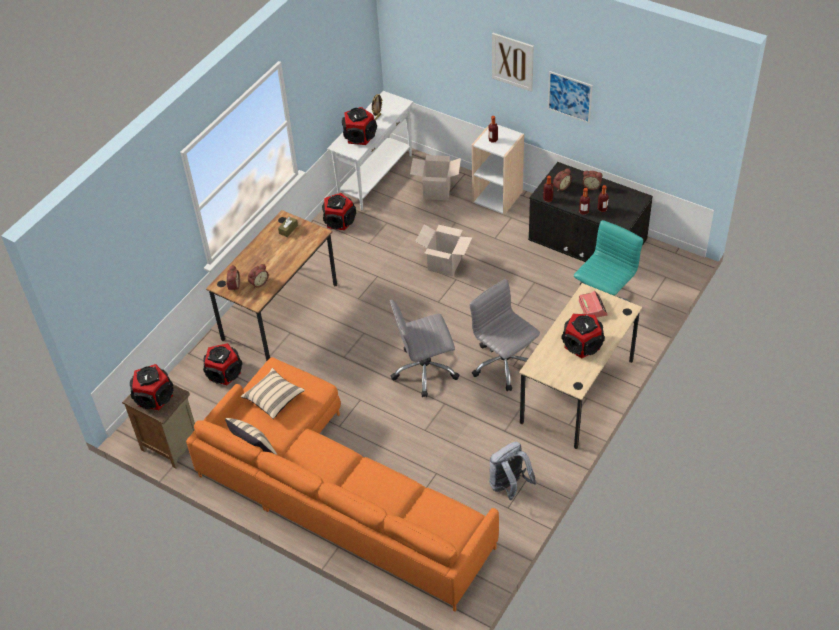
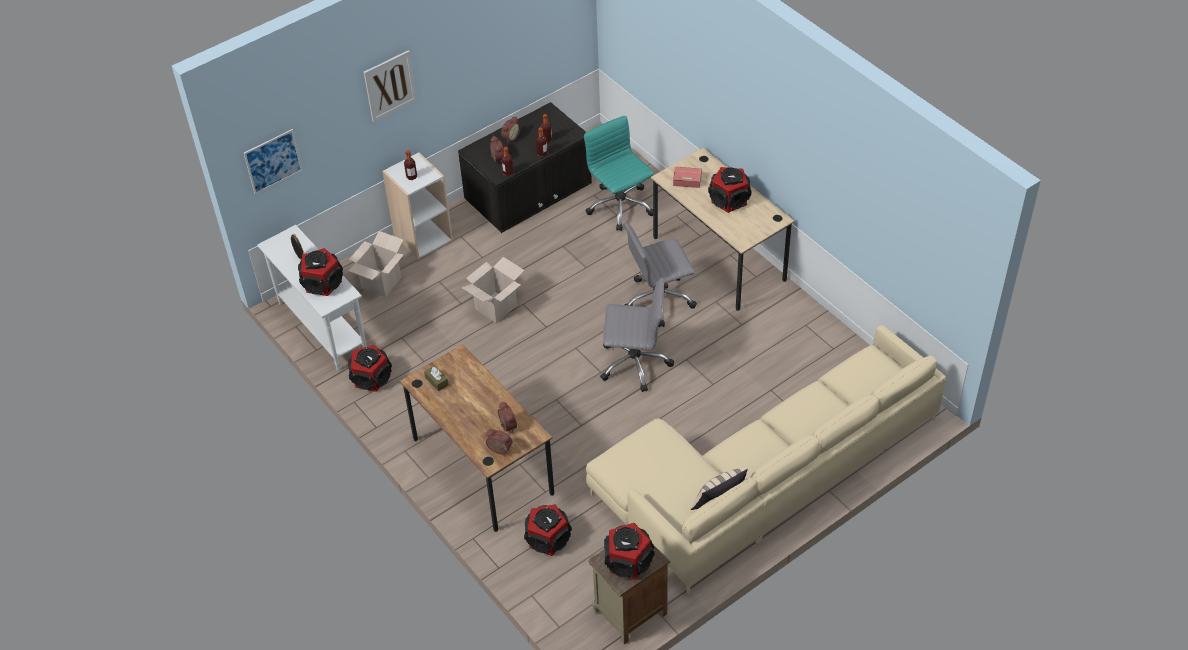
camera: 70 degrees left, 0 degrees up
orange sofa [186,357,499,612] -> beige sofa [586,325,946,594]
beige pillow [241,368,305,419] -> none
grey office chair [390,300,459,397] -> grey office chair turned 90 degrees counterclockwise [600,278,674,392]
grey backpack [489,442,537,500] -> none
picture [548,71,593,123] -> picture moved to [244,129,303,194]

